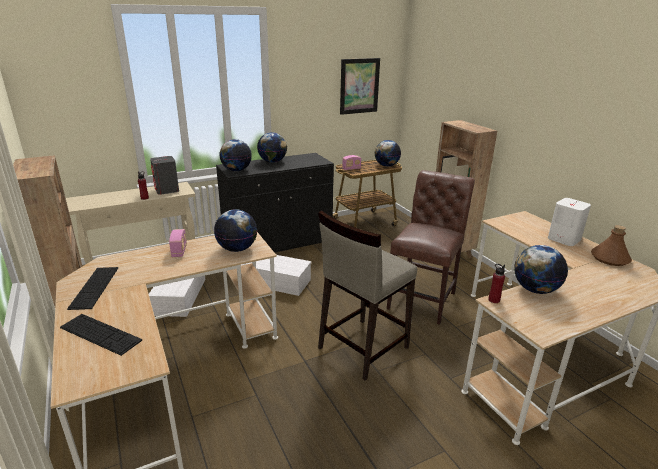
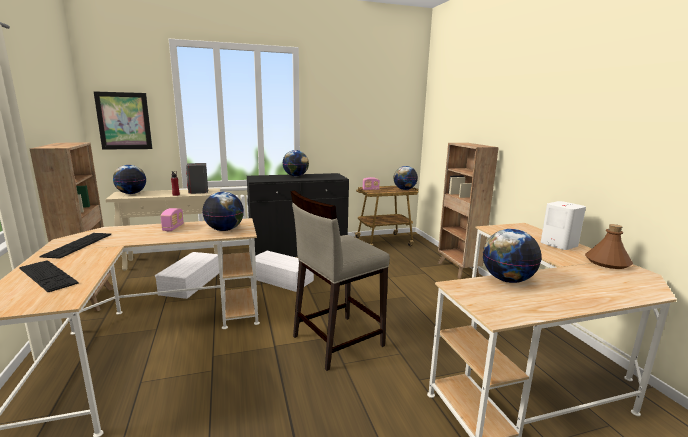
camera: 10 degrees right, 10 degrees down
globe [219,139,252,171] -> globe moved to [113,165,146,194]
picture [340,58,380,115] -> picture moved to [94,91,152,149]
brown chair [387,170,475,325] -> none
red bottle [488,264,505,303] -> none

